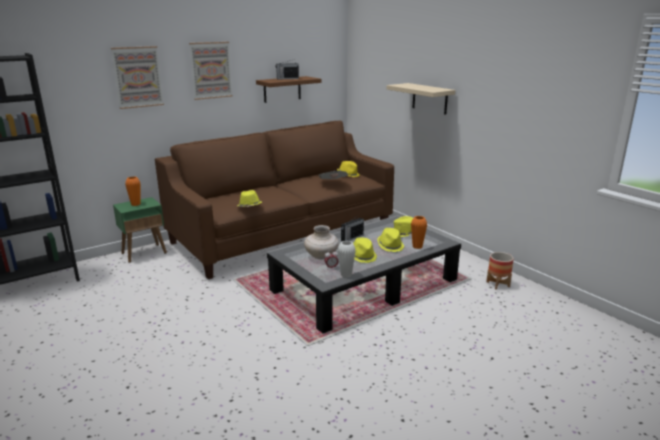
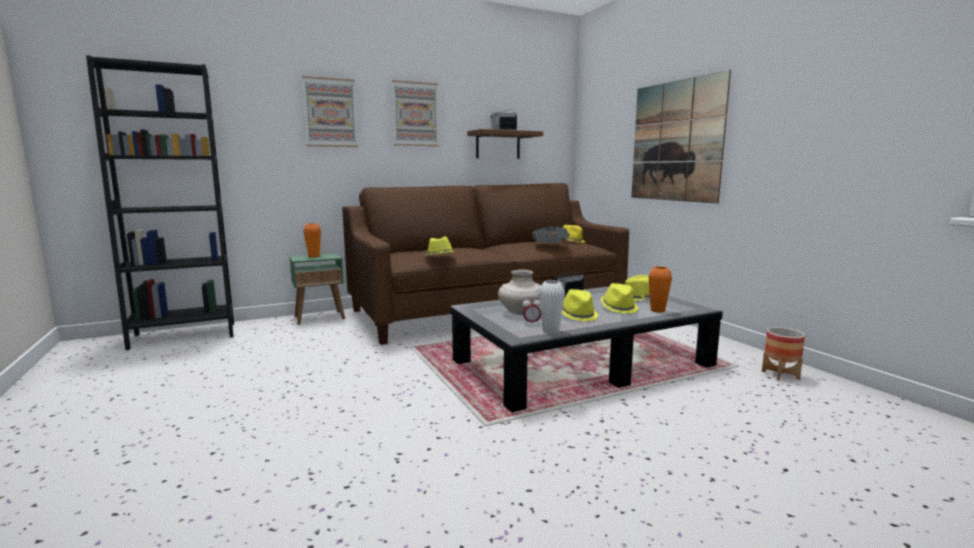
camera: 10 degrees right, 10 degrees down
beige shelf [387,83,456,115] -> picture [631,70,731,204]

